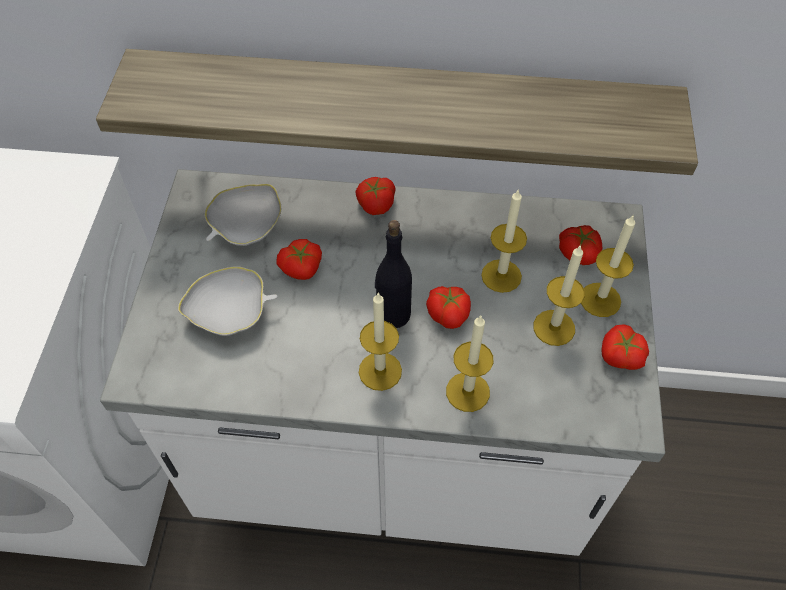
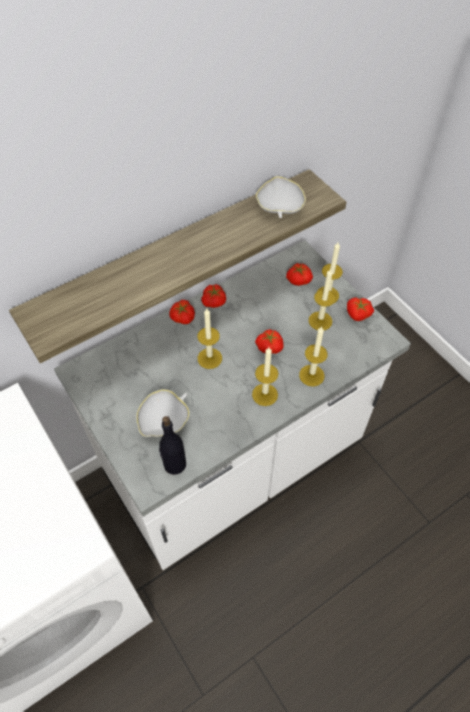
camera: 40 degrees left, 0 degrees up
white bowl [204,184,281,246] -> white bowl moved to [256,176,306,218]
tomato [276,239,322,280] -> tomato moved to [201,284,226,308]
black bottle [375,220,412,328] -> black bottle moved to [159,416,186,475]
candle [481,190,527,293] -> candle moved to [197,309,222,369]

